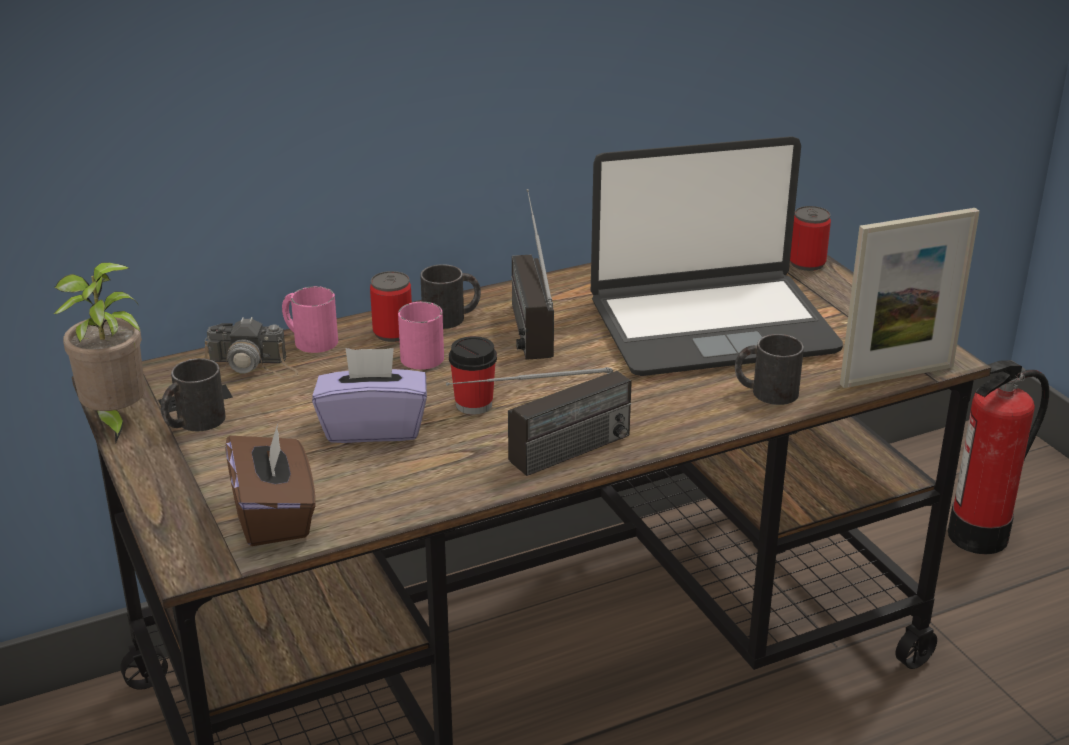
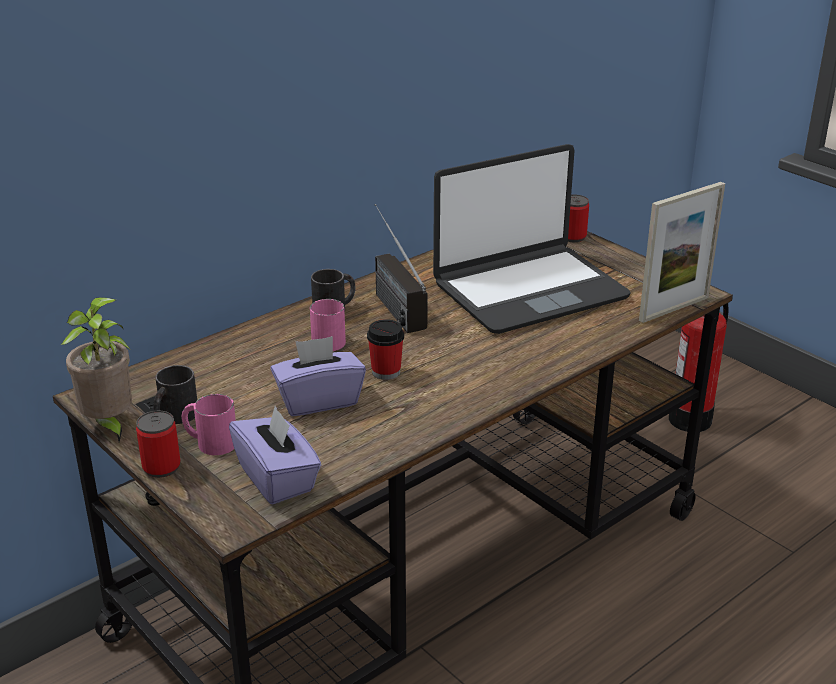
camera: 15 degrees left, 0 degrees up
camera [205,317,298,378] -> none
brown tissue box [225,424,315,546] -> purple tissue box [229,406,321,504]
pink mug [282,286,338,353] -> pink mug moved to [182,394,236,455]
can [370,271,412,342] -> can moved to [136,411,181,478]
radio [446,367,632,476] -> none
black mug [735,334,804,405] -> none

